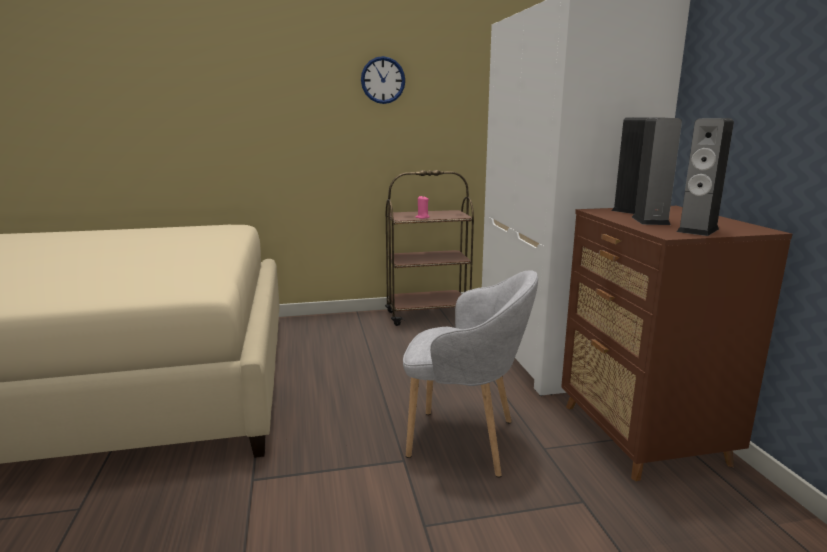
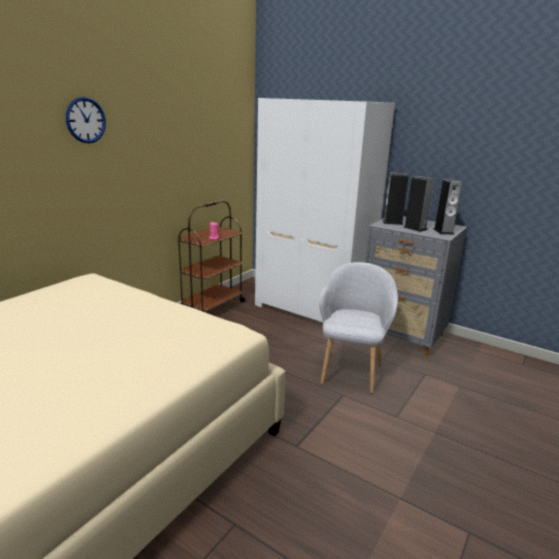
camera: 45 degrees left, 5 degrees up
wall clock [361,56,405,104] -> wall clock moved to [66,97,106,143]
grey armchair [403,271,538,477] -> grey armchair turned 45 degrees counterclockwise [319,262,398,394]
brown dresser [561,206,792,481] -> grey dresser [365,216,467,357]

